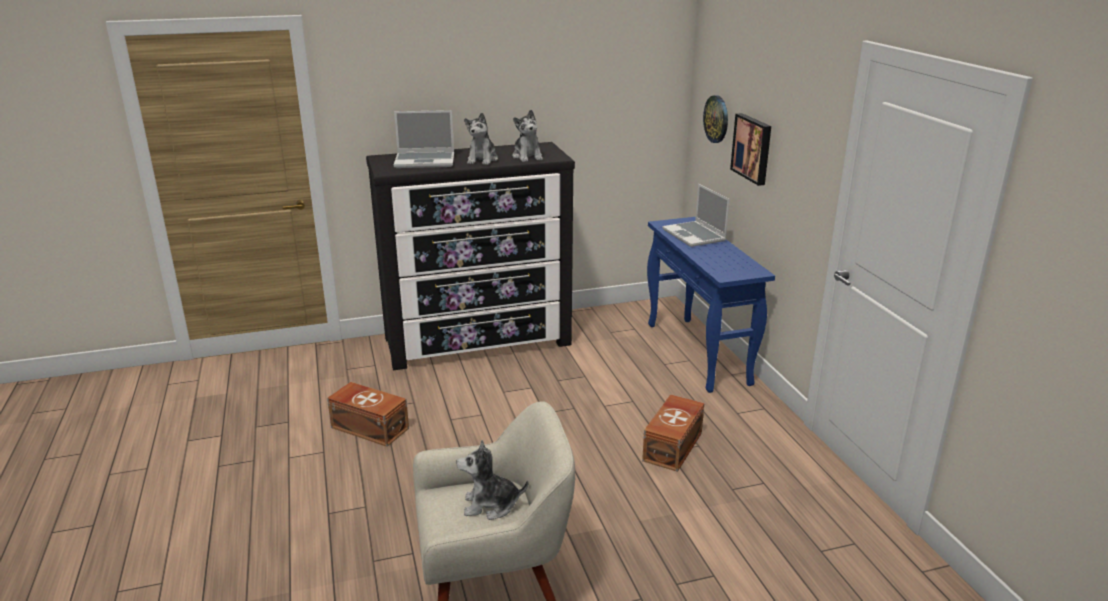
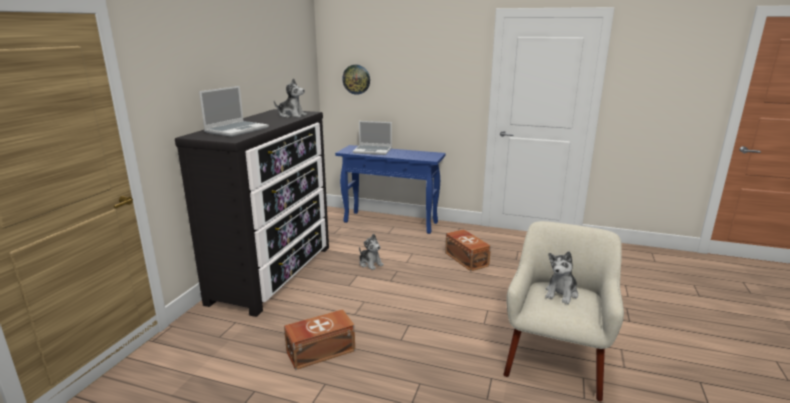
camera: 55 degrees left, 5 degrees down
plush toy [464,113,498,165] -> plush toy moved to [359,234,384,270]
picture [730,113,771,186] -> none

